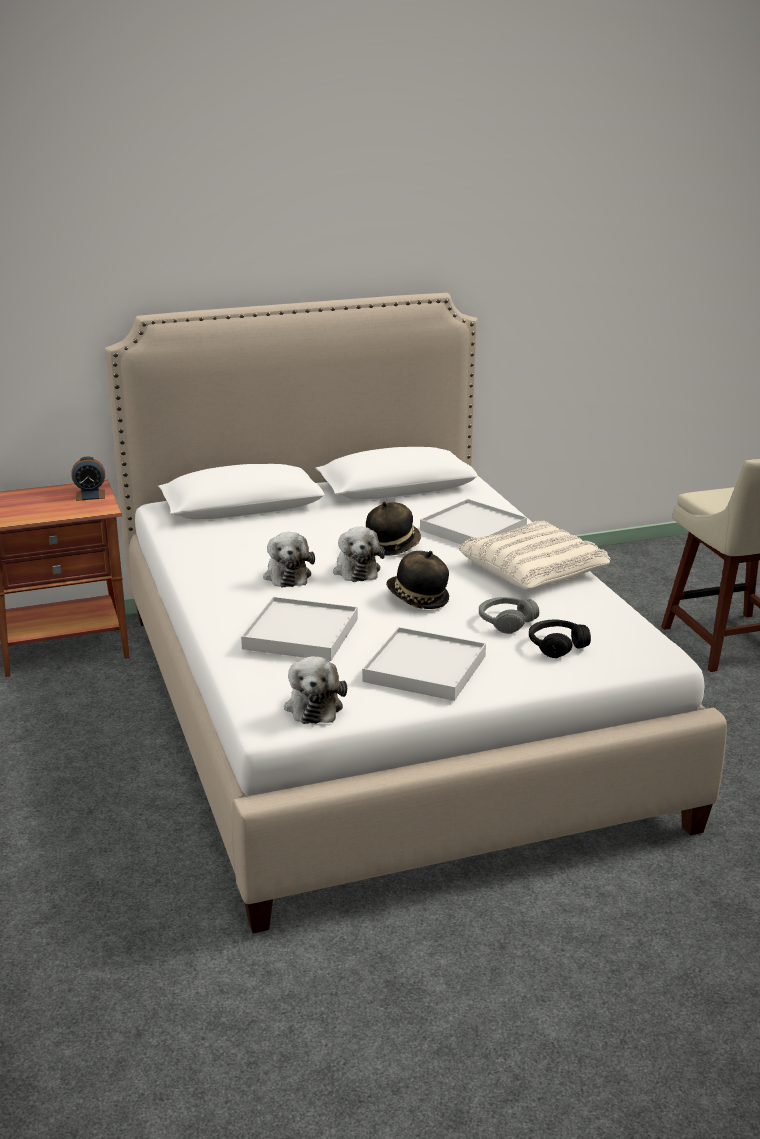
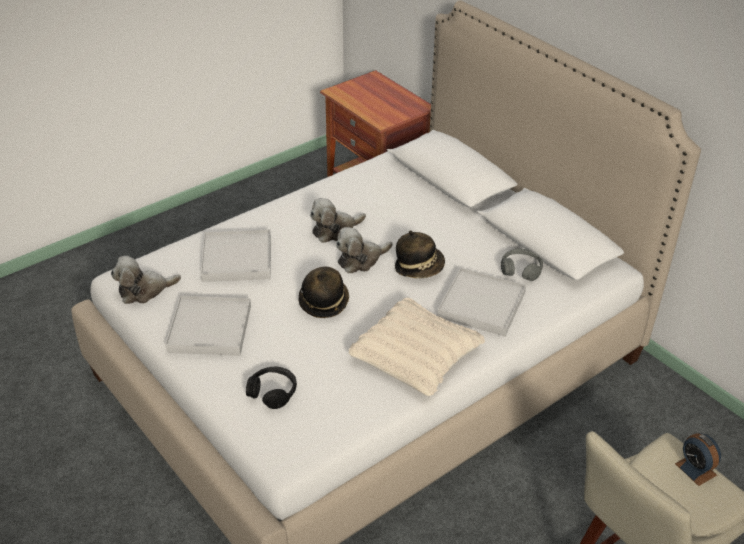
camera: 70 degrees right, 15 degrees up
alarm clock [71,456,105,501] -> alarm clock moved to [675,433,721,486]
grey headphones [479,597,539,634] -> grey headphones moved to [501,249,543,281]

